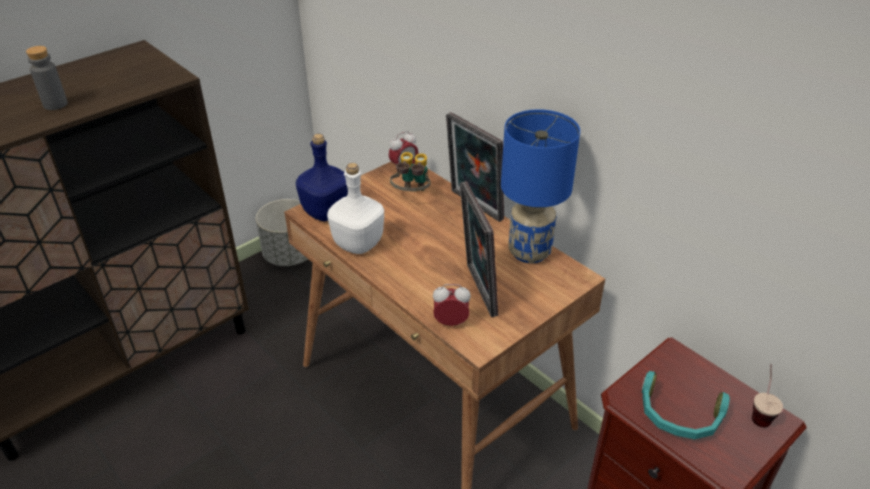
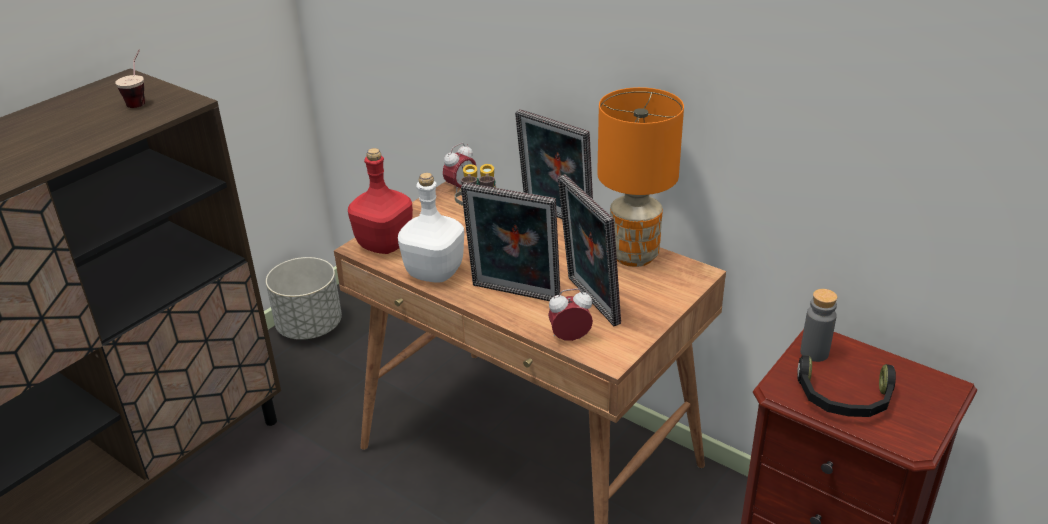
camera: 10 degrees left, 5 degrees down
grey bottle [26,46,68,110] -> grey bottle moved to [800,289,837,362]
blue bottle [296,134,348,221] -> red bottle [348,148,413,254]
blue table lamp [501,109,580,263] -> orange table lamp [597,87,684,267]
turquoise headphones [642,371,730,439] -> black headphones [797,355,896,417]
cup [752,364,783,427] -> cup moved to [115,49,145,108]
none -> picture frame [461,183,560,301]

